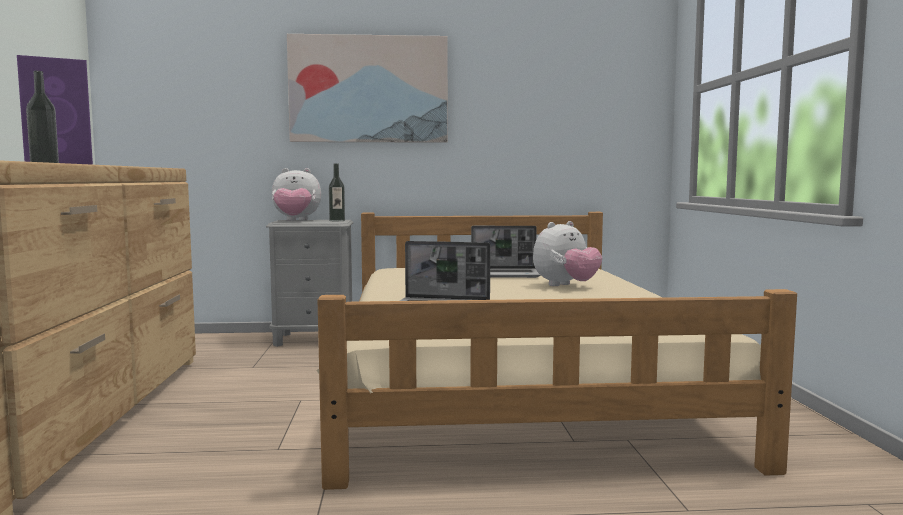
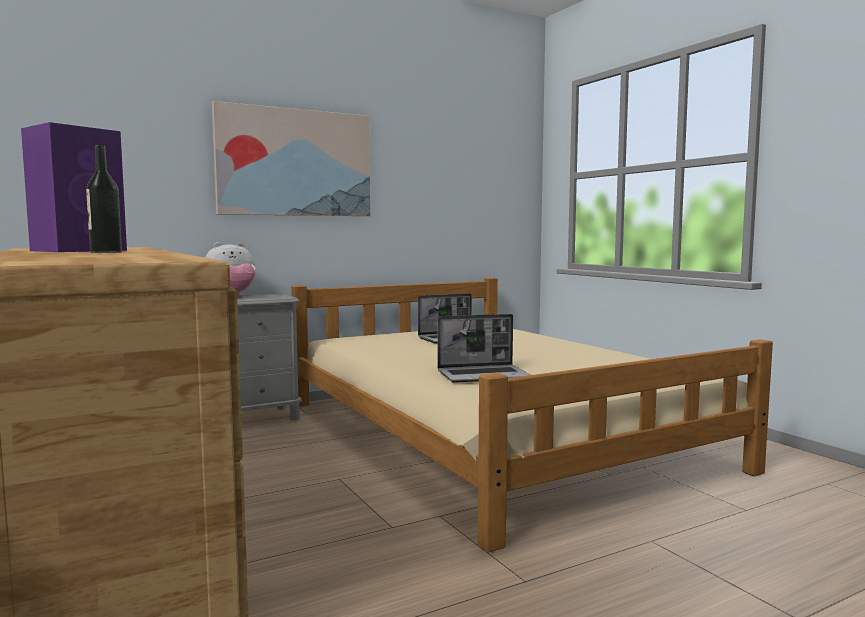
camera: 25 degrees left, 0 degrees up
bottle [329,163,345,221] -> none
plush toy [533,221,602,286] -> none

